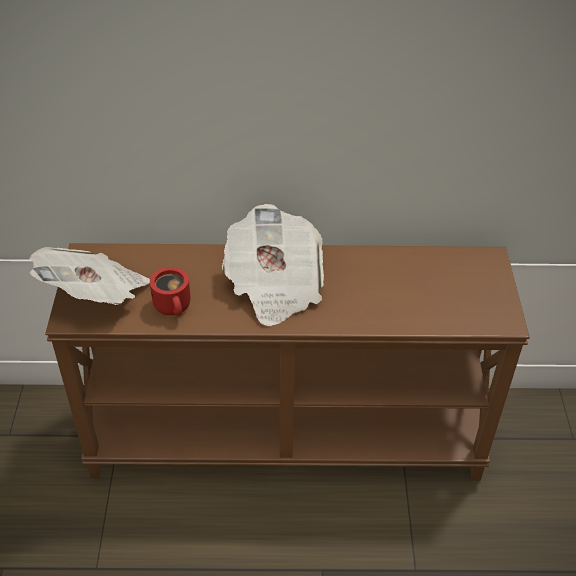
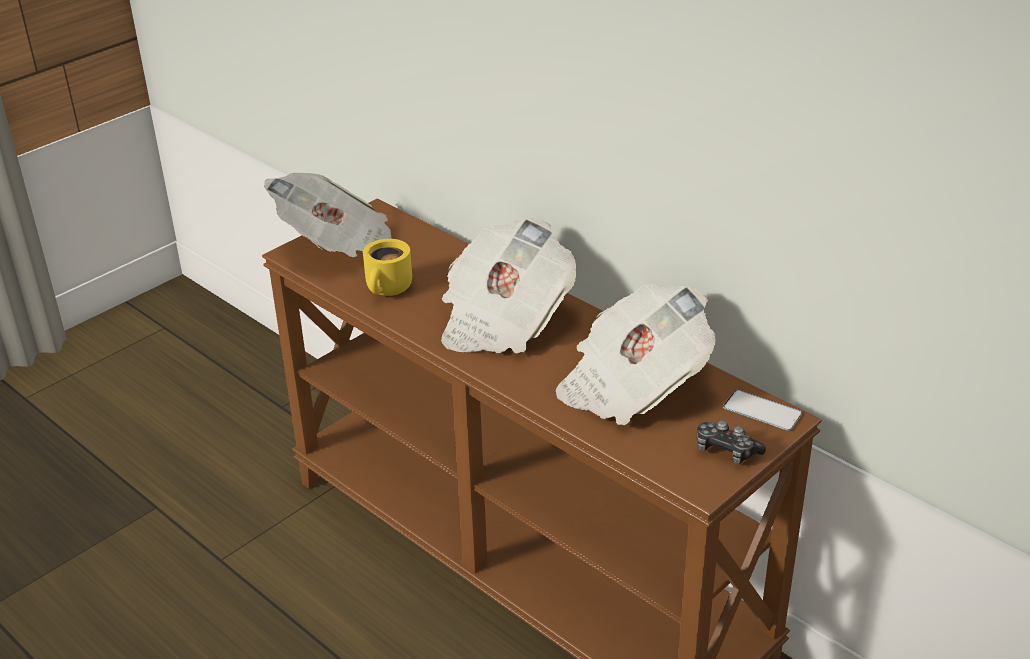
camera: 45 degrees right, 10 degrees down
red mug [150,267,191,316] -> yellow mug [363,239,412,296]
none -> newspaper [556,284,716,425]
none -> game controller [697,420,766,464]
none -> phone [723,390,802,431]

